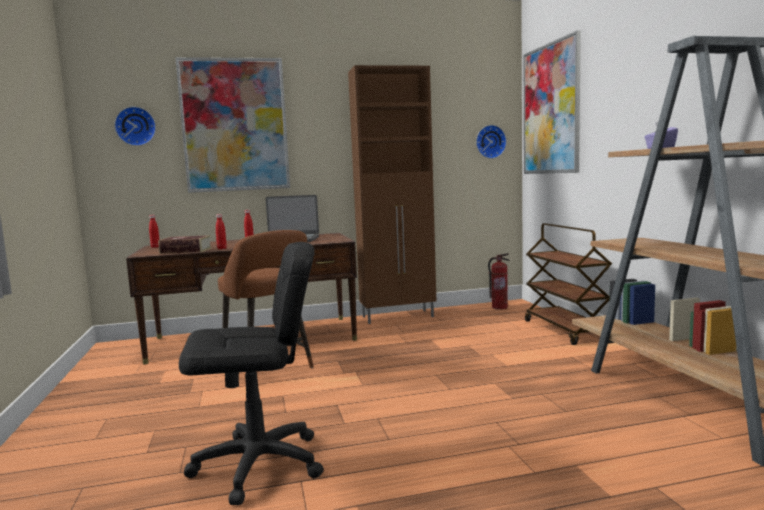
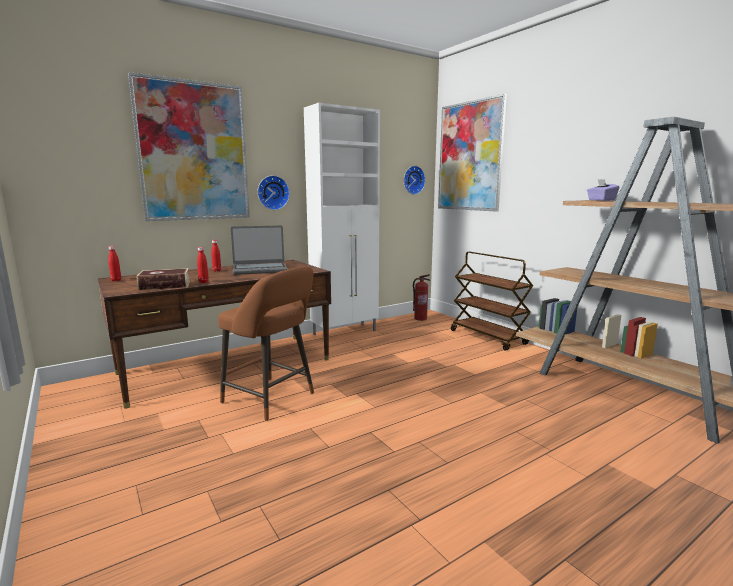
camera: 20 degrees left, 5 degrees up
wall clock [114,106,156,146] -> wall clock moved to [257,175,290,210]
black office chair [179,242,324,505] -> none
brown cabinet [348,65,436,324] -> white cabinet [304,103,380,335]

